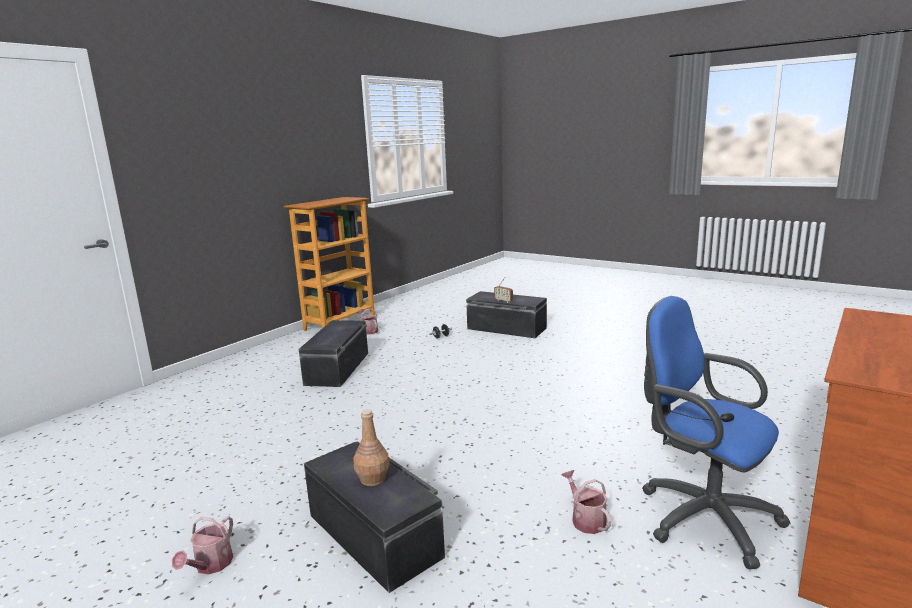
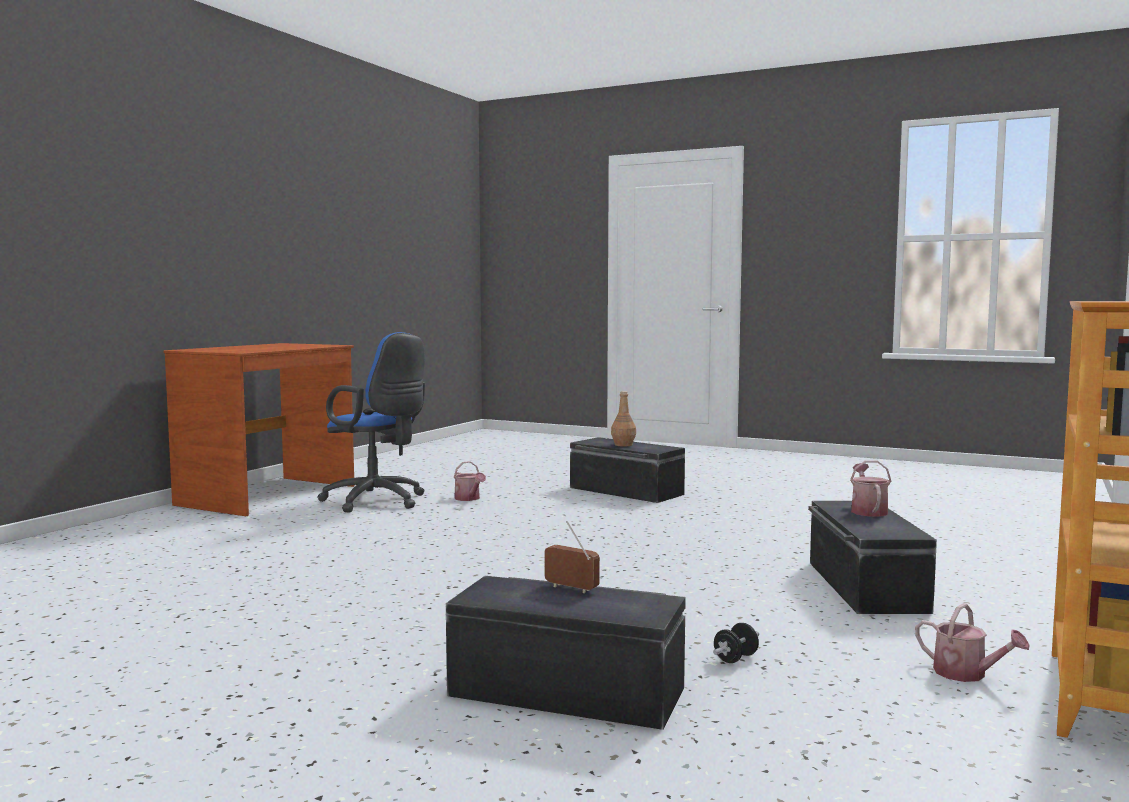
camera: 170 degrees right, 10 degrees down
watering can [172,516,233,575] -> watering can moved to [850,460,891,517]

